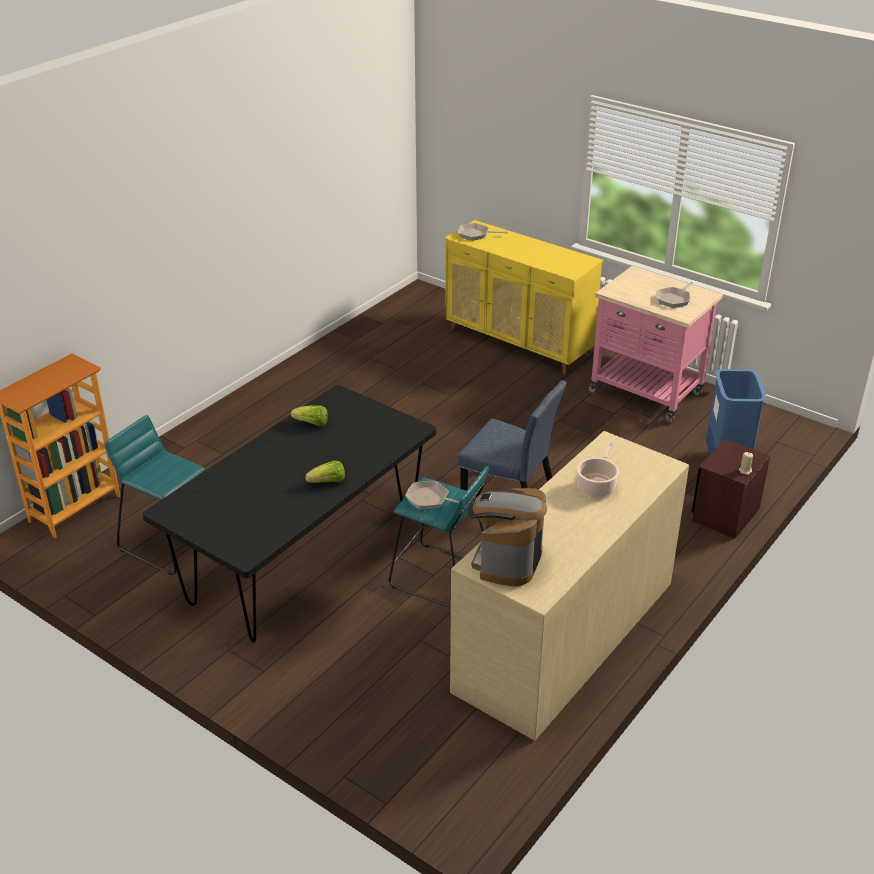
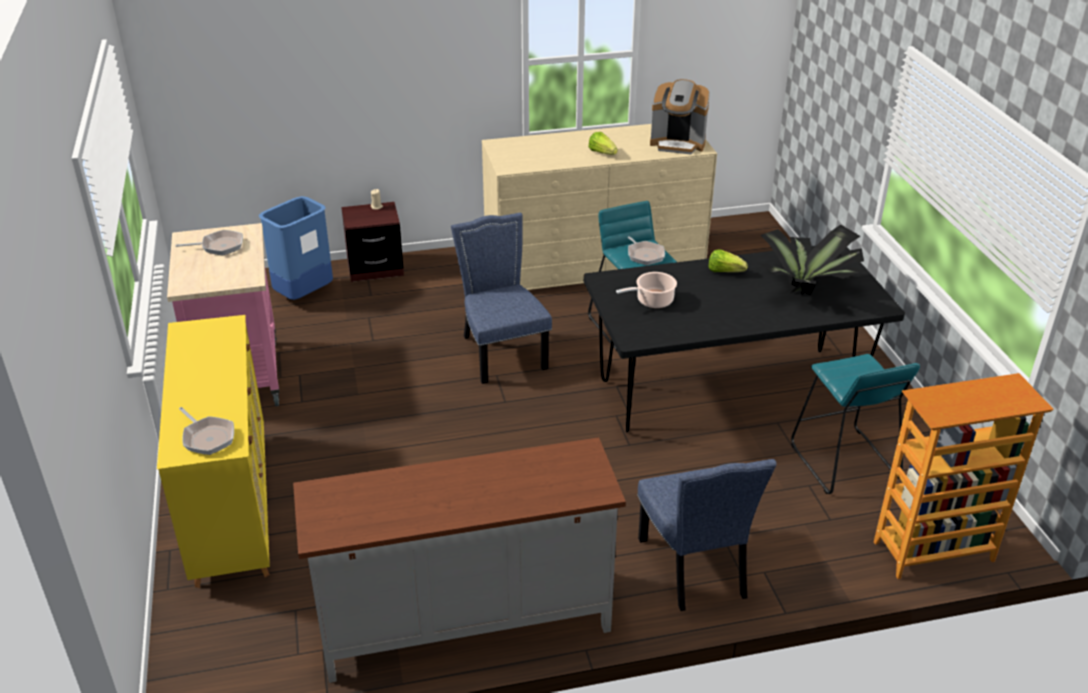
camera: 140 degrees left, 0 degrees up
lettuce [291,405,328,426] -> lettuce moved to [588,132,618,155]
coffee machine [468,488,547,587] -> coffee machine turned 45 degrees clockwise [650,79,710,154]
cooking pot [577,442,619,497] -> cooking pot moved to [616,272,677,308]
none -> brown dresser [293,437,626,683]
none -> blue chair [637,459,777,611]
none -> potted plant [760,225,864,295]

